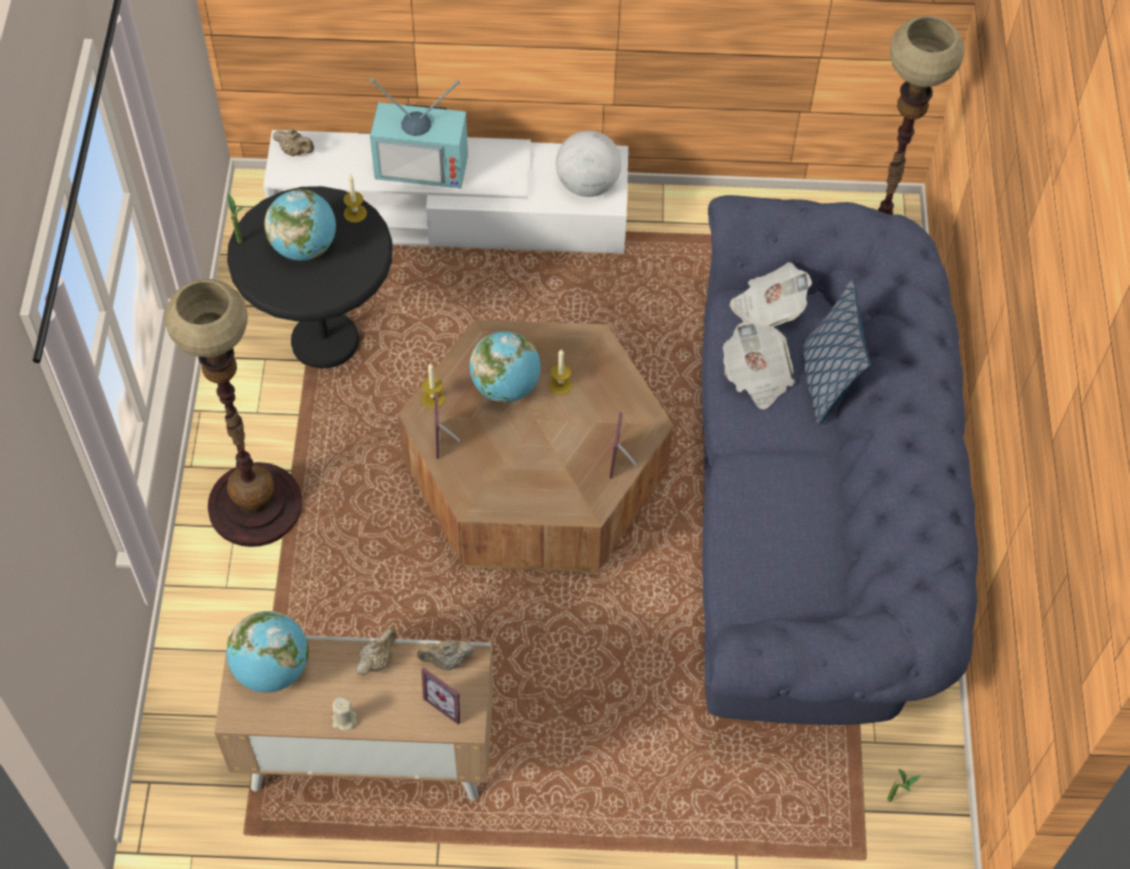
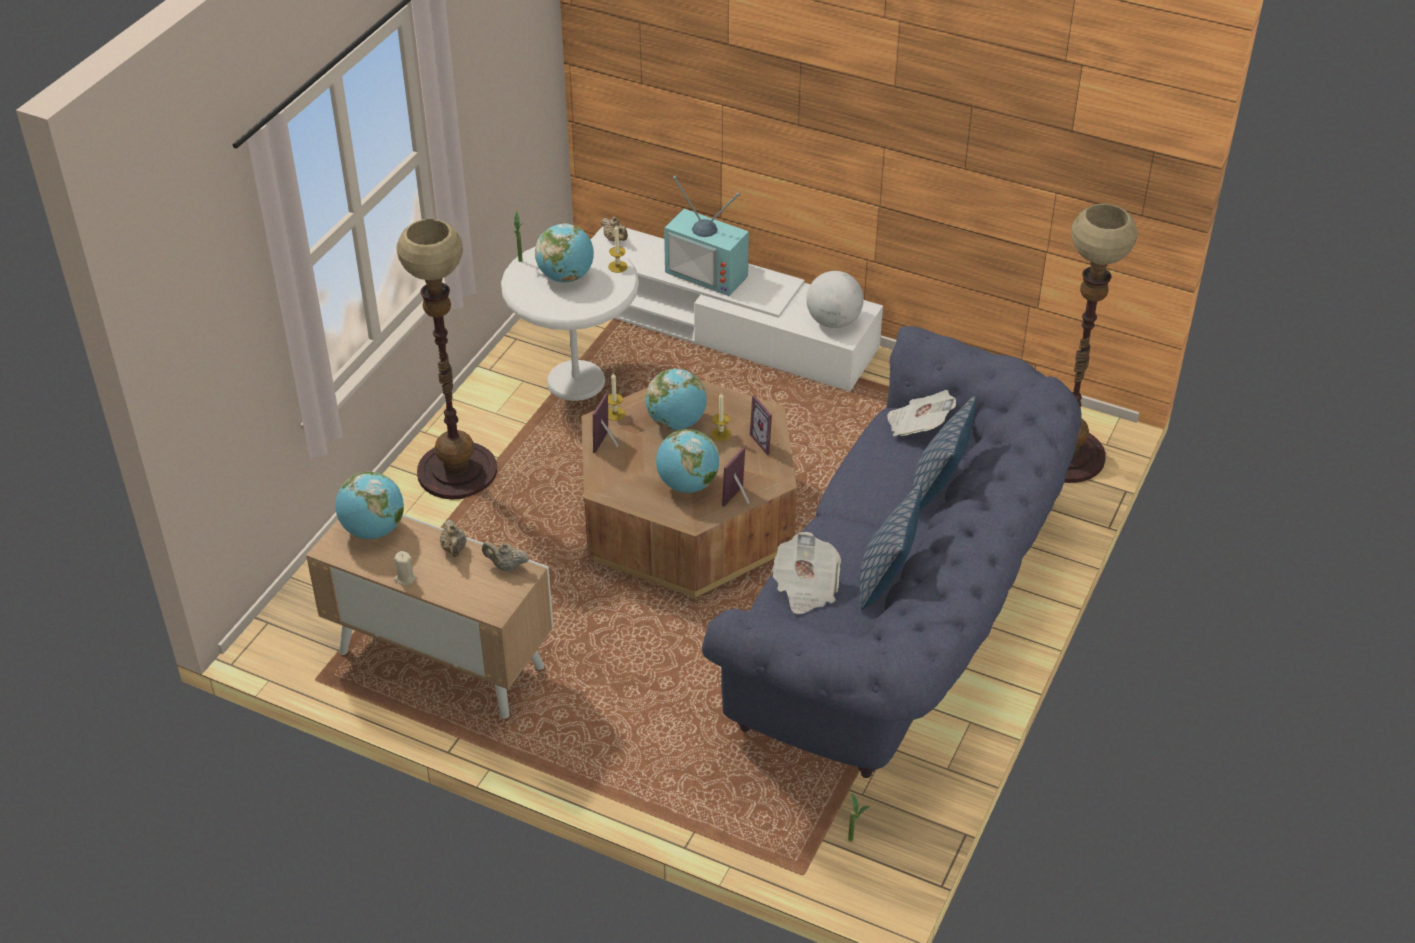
camera: 25 degrees right, 15 degrees down
black side table [227,186,392,368] -> white side table [501,241,639,401]
beige teapot [356,628,397,676] -> beige teapot turned 105 degrees clockwise [440,520,467,557]
picture frame [421,667,460,725] -> picture frame moved to [750,395,776,455]
newspaper [723,321,795,409] -> newspaper moved to [771,532,841,614]
none -> globe [656,429,719,493]
none -> pillow [860,483,922,610]

